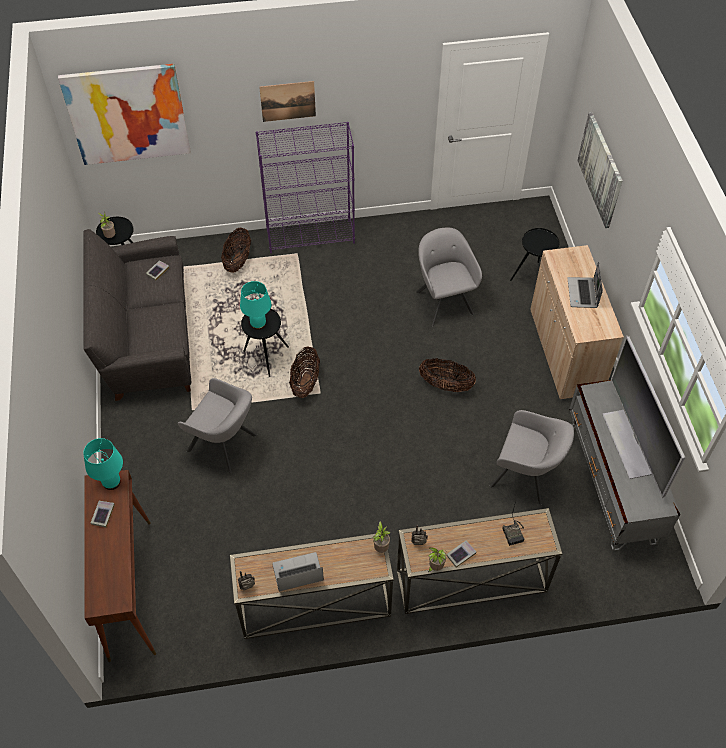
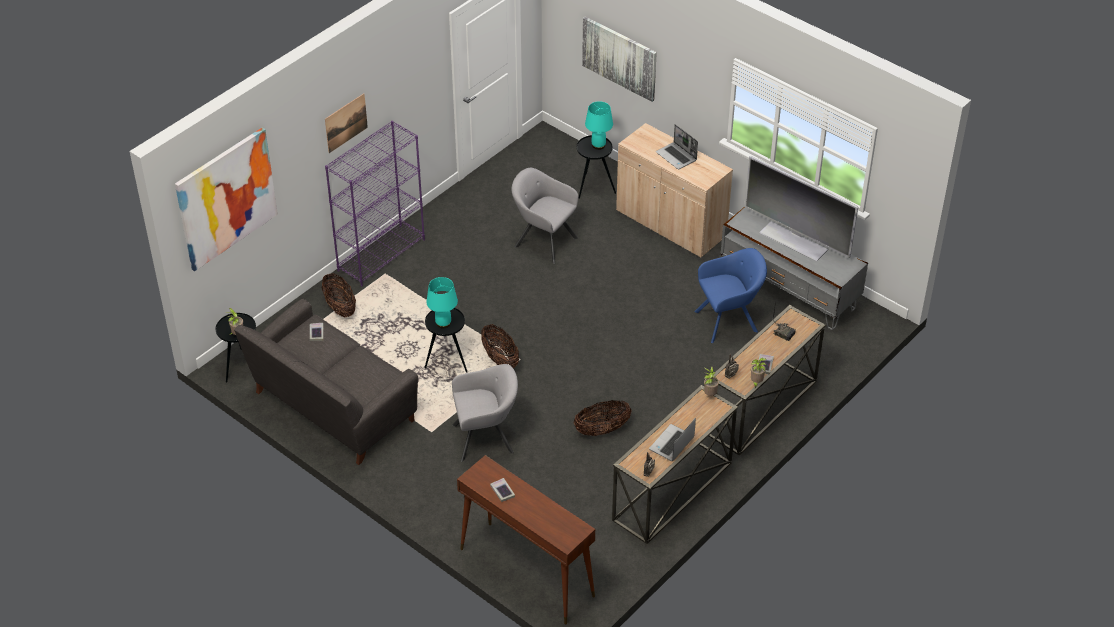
camera: 40 degrees left, 10 degrees down
turquoise table lamp [83,438,123,490] -> turquoise table lamp moved to [585,101,613,150]
basket [419,358,476,392] -> basket moved to [574,400,632,436]
grey armchair [489,410,574,505] -> blue armchair [694,248,767,343]

